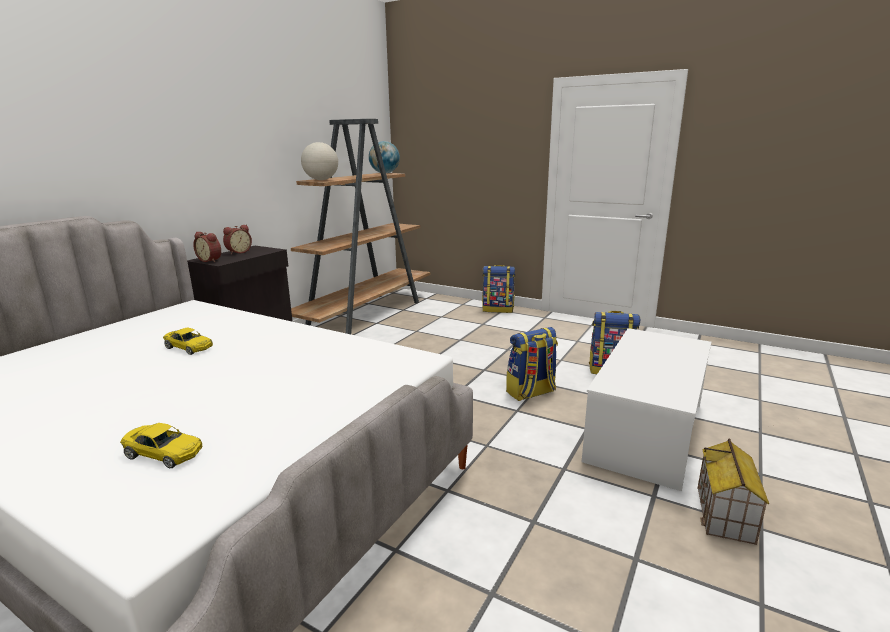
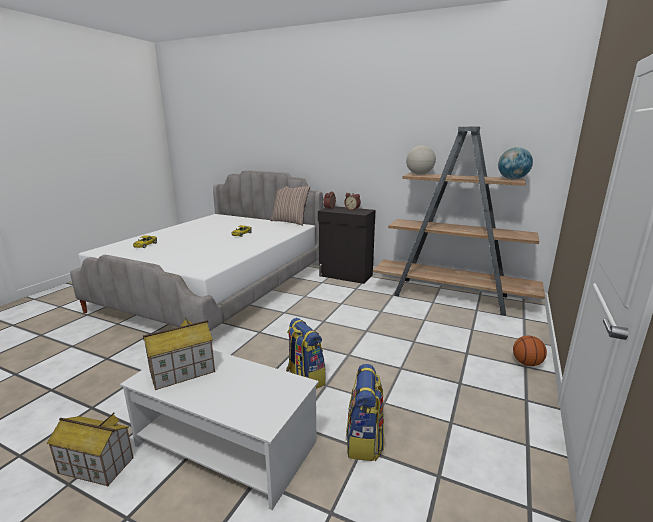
camera: 85 degrees right, 0 degrees up
backpack [482,265,515,313] -> basketball [513,336,547,366]
none -> toy house [143,317,215,390]
none -> pillow [270,186,310,226]

